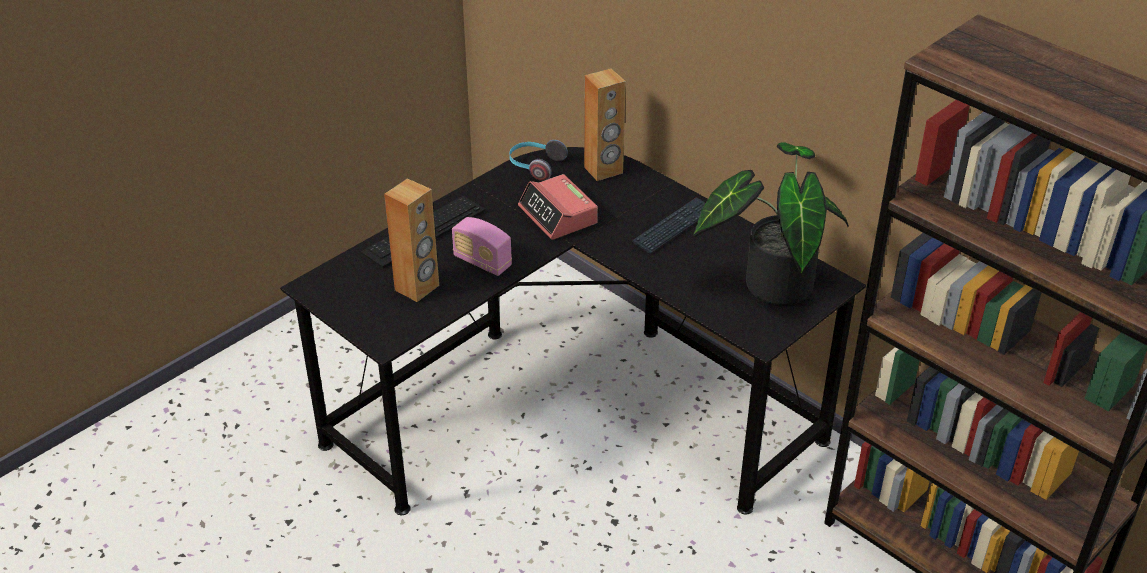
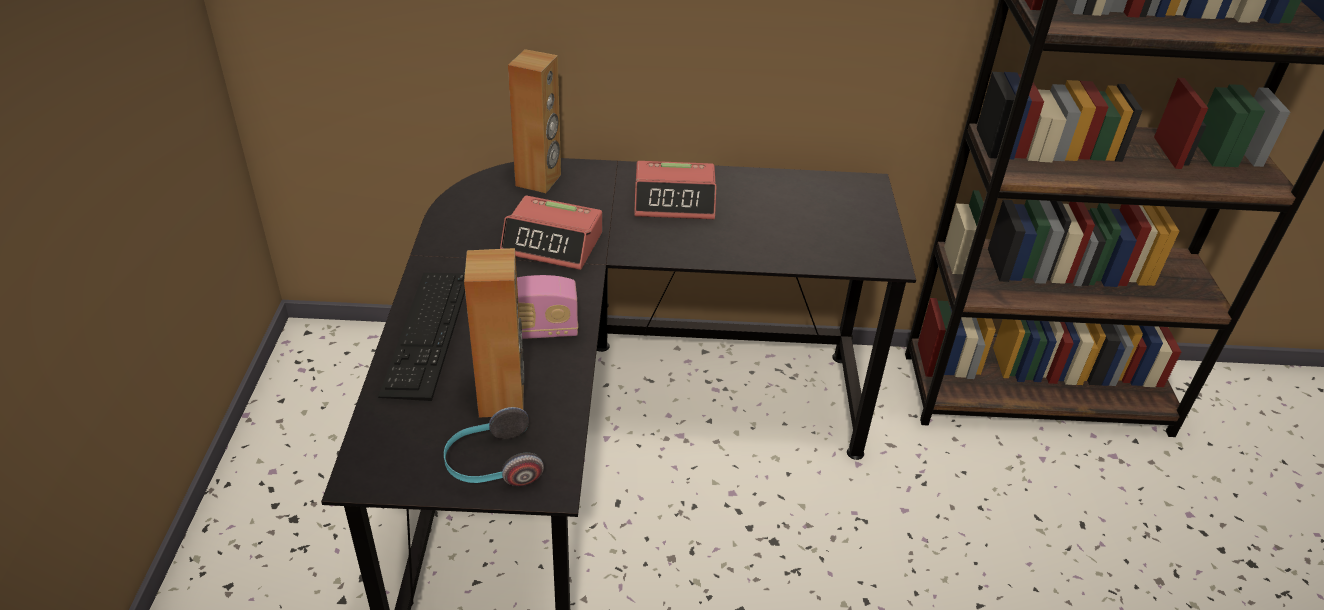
camera: 45 degrees left, 0 degrees up
headphones [509,140,568,181] -> headphones moved to [444,407,544,486]
keyboard [632,197,705,253] -> alarm clock [634,161,716,219]
potted plant [693,143,849,305] -> none

